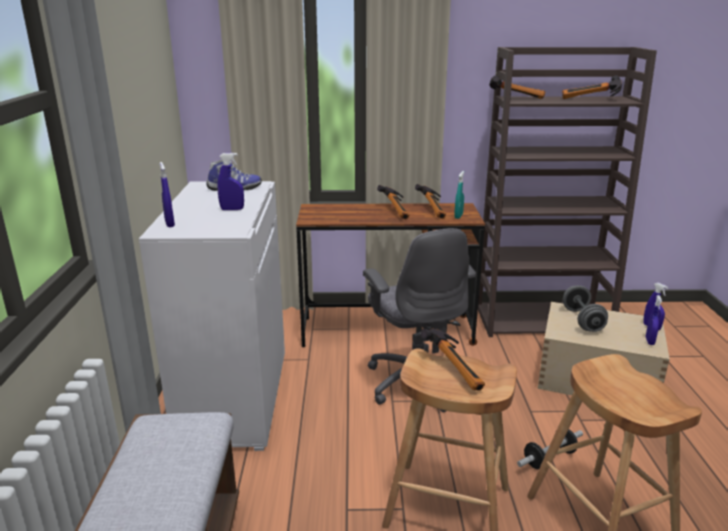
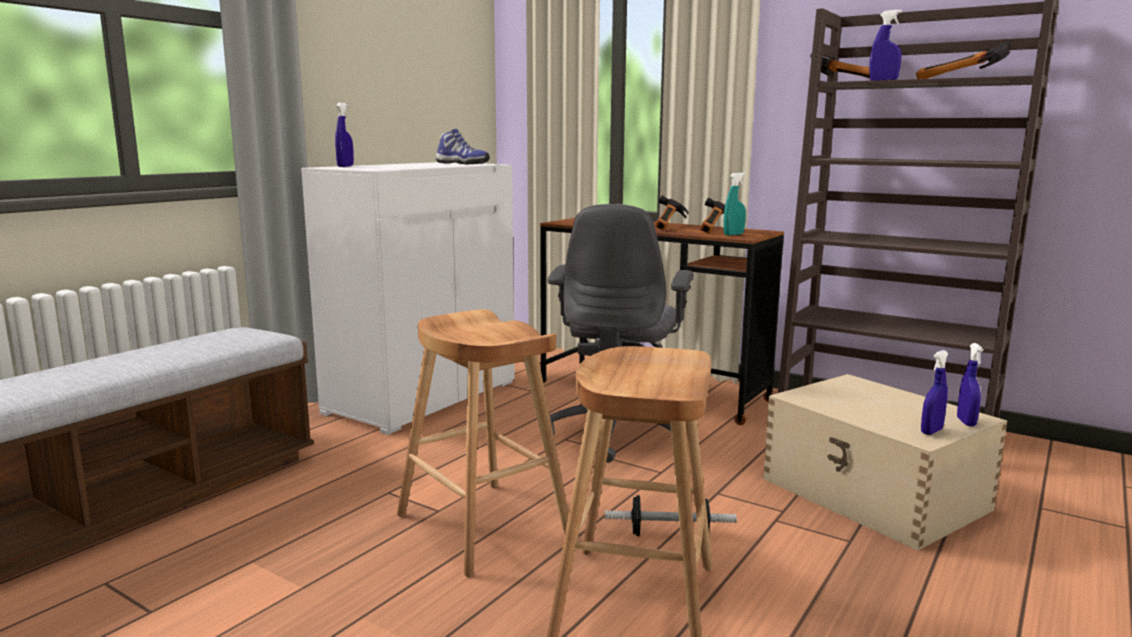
camera: 35 degrees right, 10 degrees down
blue spray bottle [217,153,244,210] -> blue spray bottle moved to [869,10,902,81]
hammer [420,328,485,391] -> none
grey dumbbell [563,285,608,332] -> none

